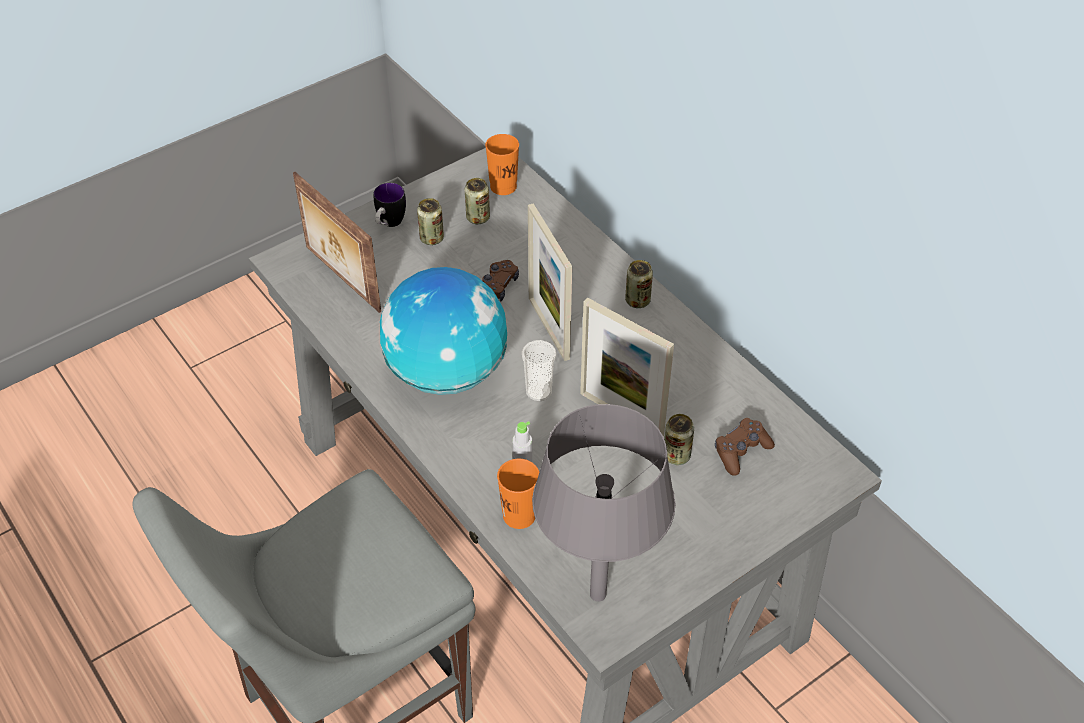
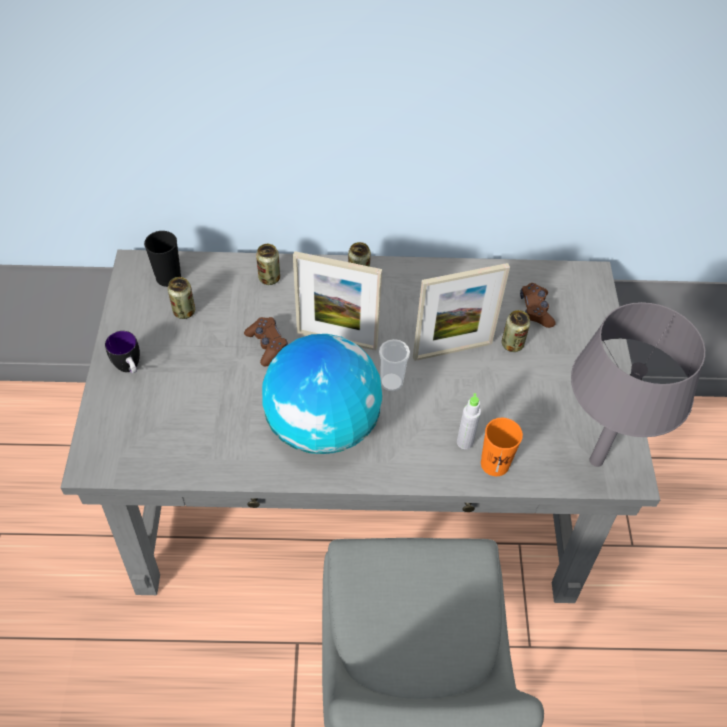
camera: 55 degrees left, 5 degrees up
picture frame [293,172,381,313] -> none
can [417,198,444,245] -> can moved to [256,244,280,285]
orange cup [485,134,519,195] -> black cup [144,231,181,287]

